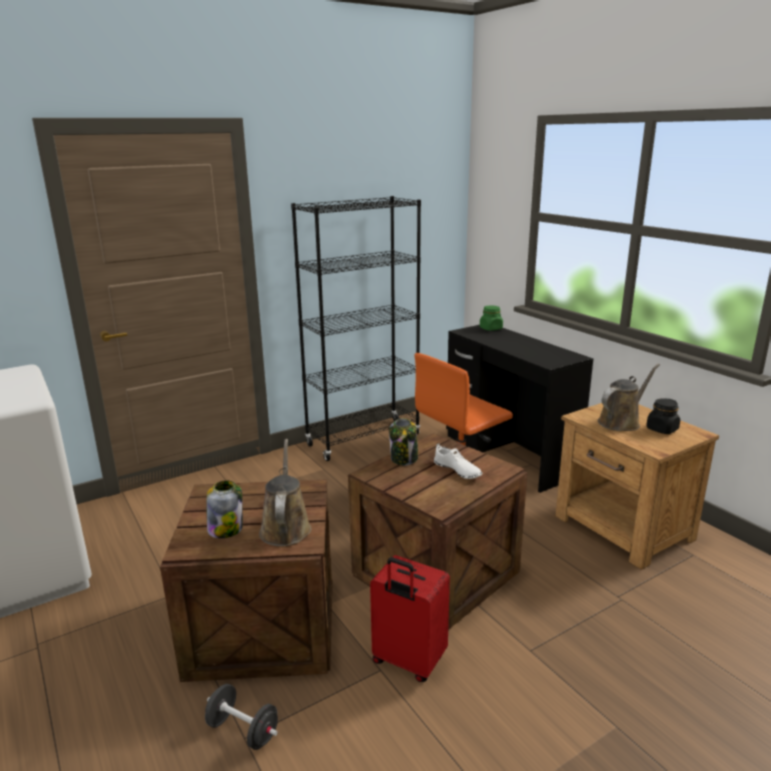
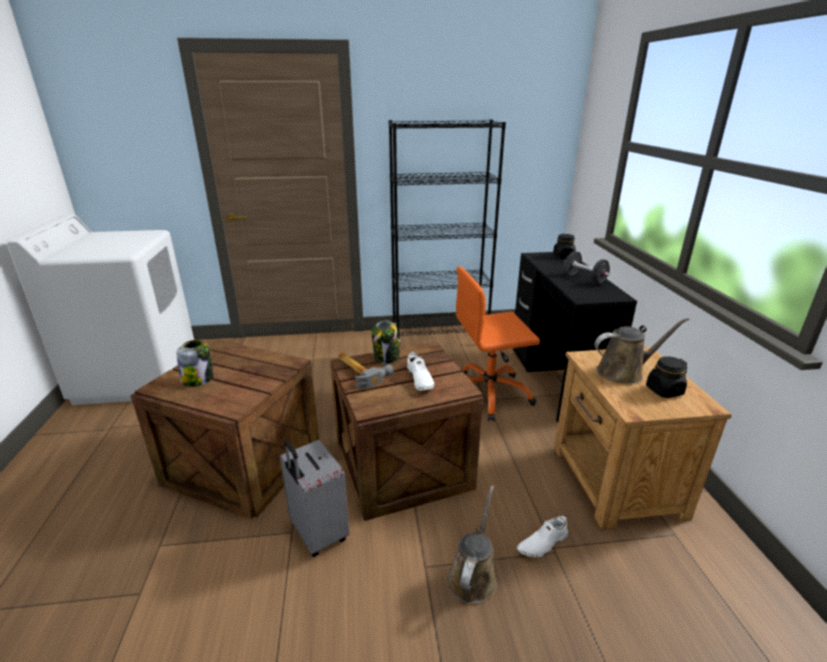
camera: 25 degrees right, 5 degrees up
black dumbbell [205,684,278,750] -> black dumbbell moved to [564,251,610,284]
brown watering can [259,439,312,546] -> brown watering can moved to [447,486,497,604]
red suitcase [370,555,450,682] -> grey suitcase [280,440,350,557]
green jar [480,306,503,331] -> black jar [553,234,576,259]
none -> hammer [338,352,394,389]
none -> white shoe [517,515,568,557]

